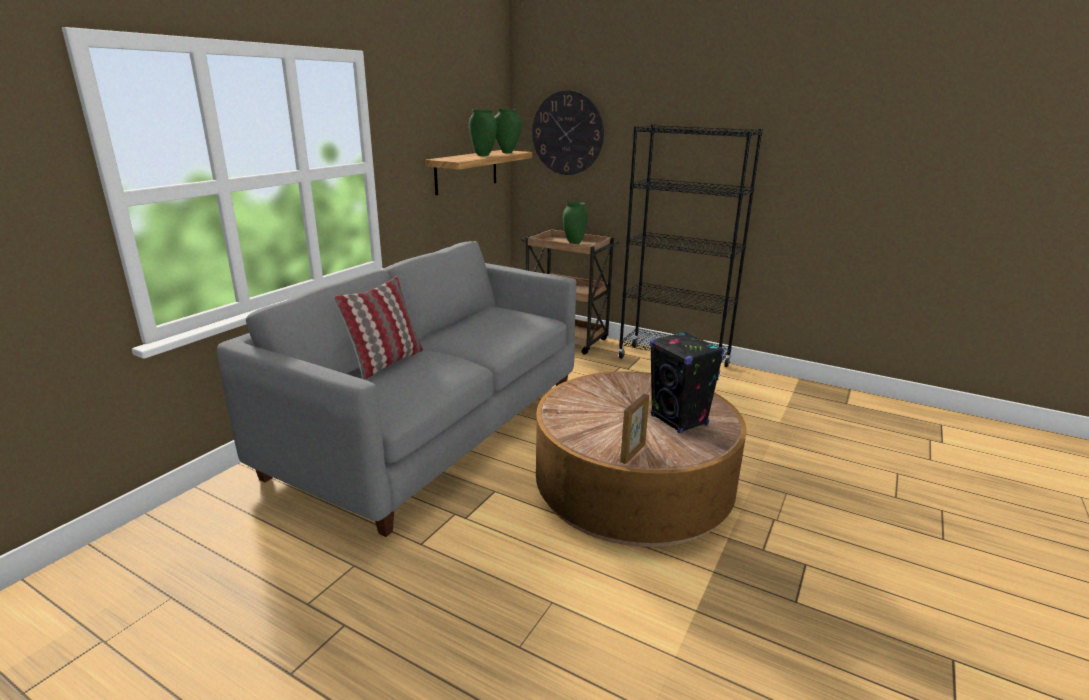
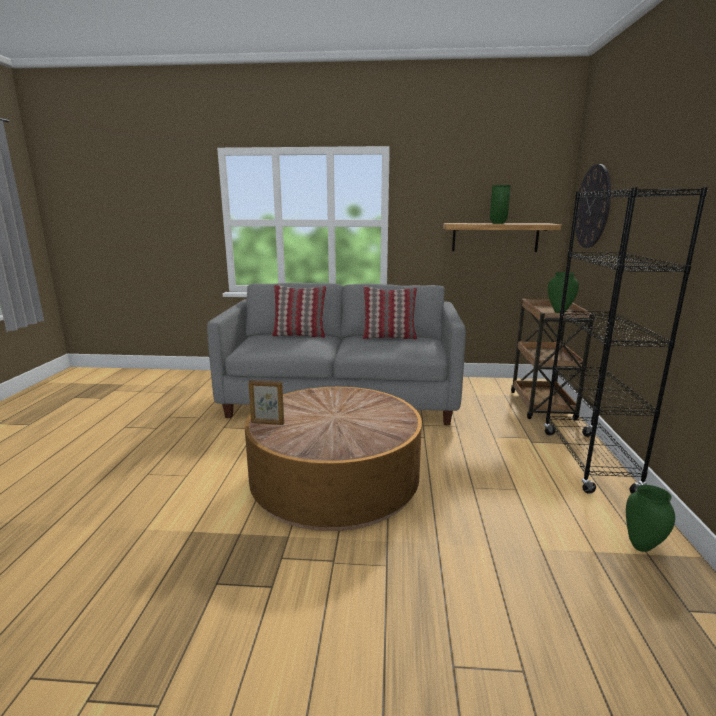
camera: 65 degrees right, 5 degrees down
green vase [495,109,522,153] -> green vase moved to [626,485,675,552]
black speaker [650,331,724,434] -> none
none -> pillow [362,287,417,340]

